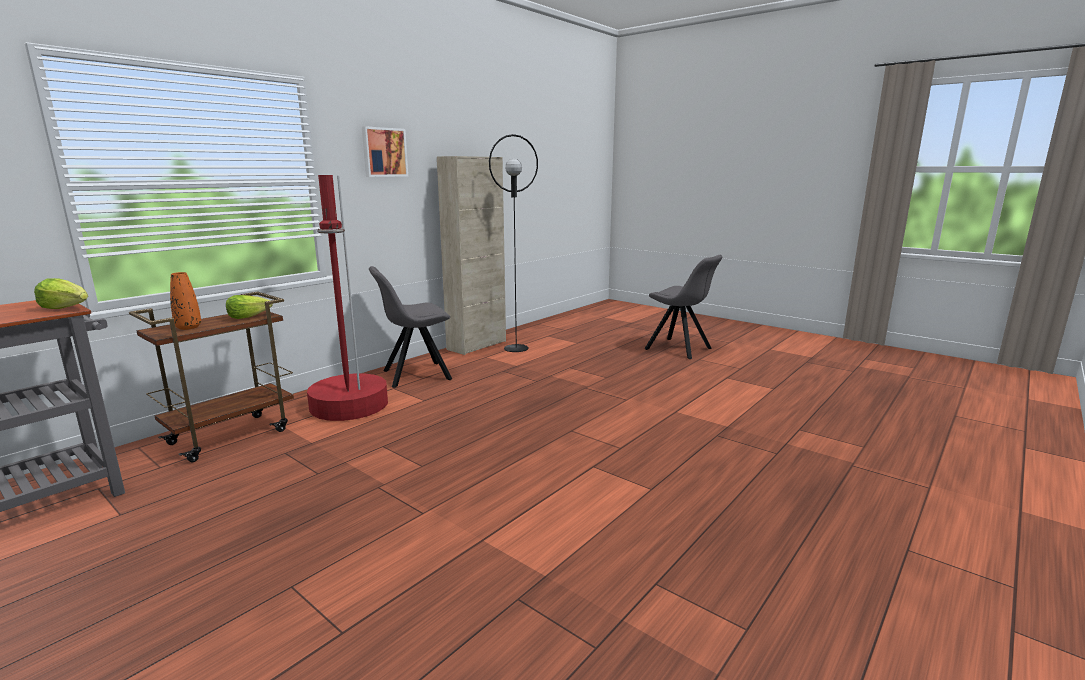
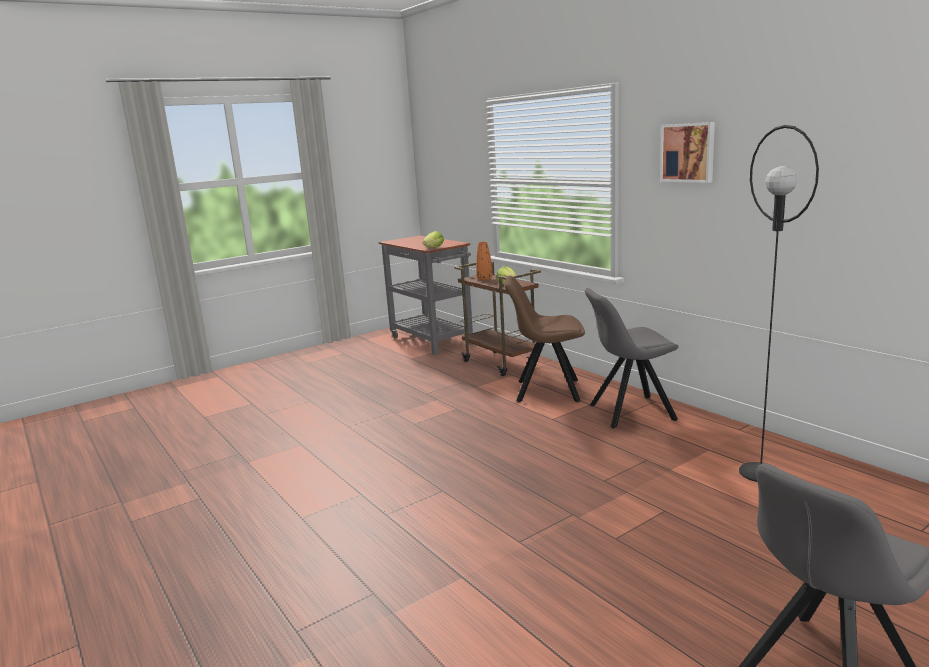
camera: 105 degrees right, 0 degrees up
red floor lamp [307,175,388,421] -> brown chair [504,275,585,402]
grey chair [369,266,452,388] -> grey chair turned 90 degrees counterclockwise [585,288,678,429]
beige cabinet [437,156,506,355] -> none

